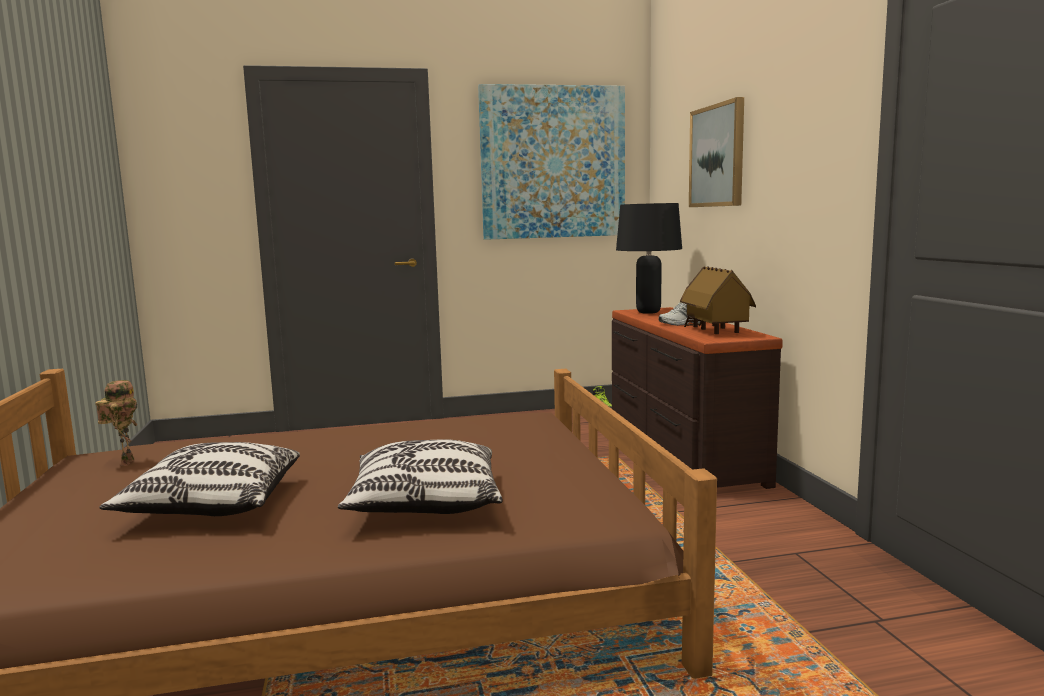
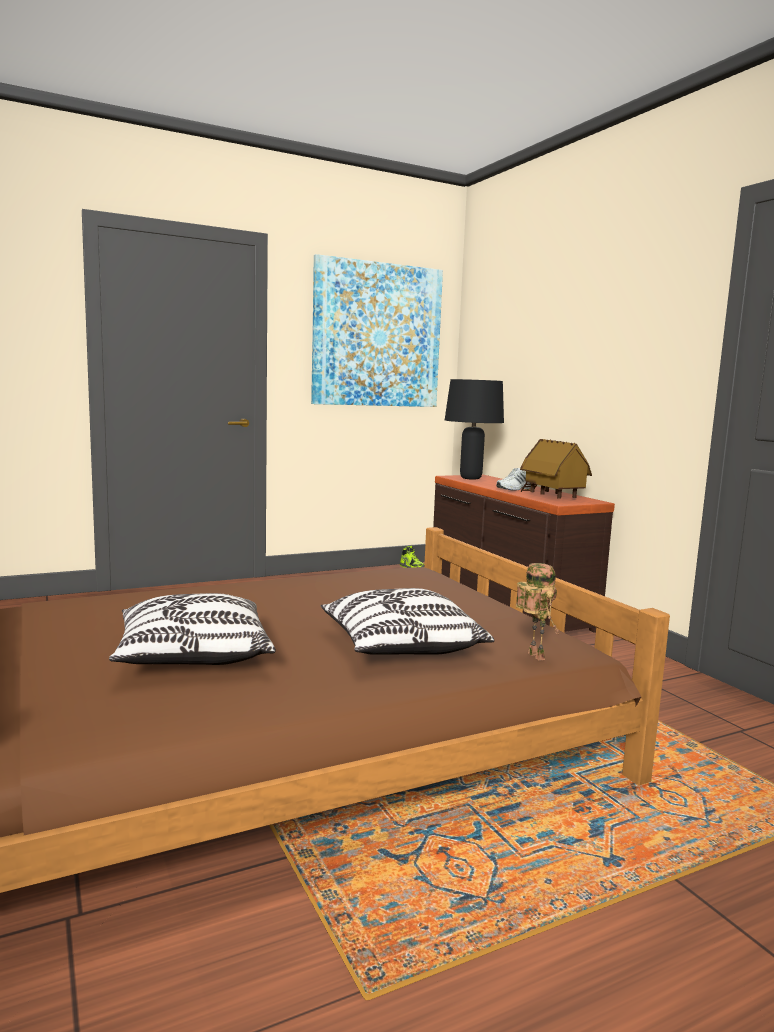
camera: 15 degrees left, 0 degrees up
toy robot [95,380,137,466] -> toy robot moved to [516,563,560,661]
picture [689,97,744,207] -> none

